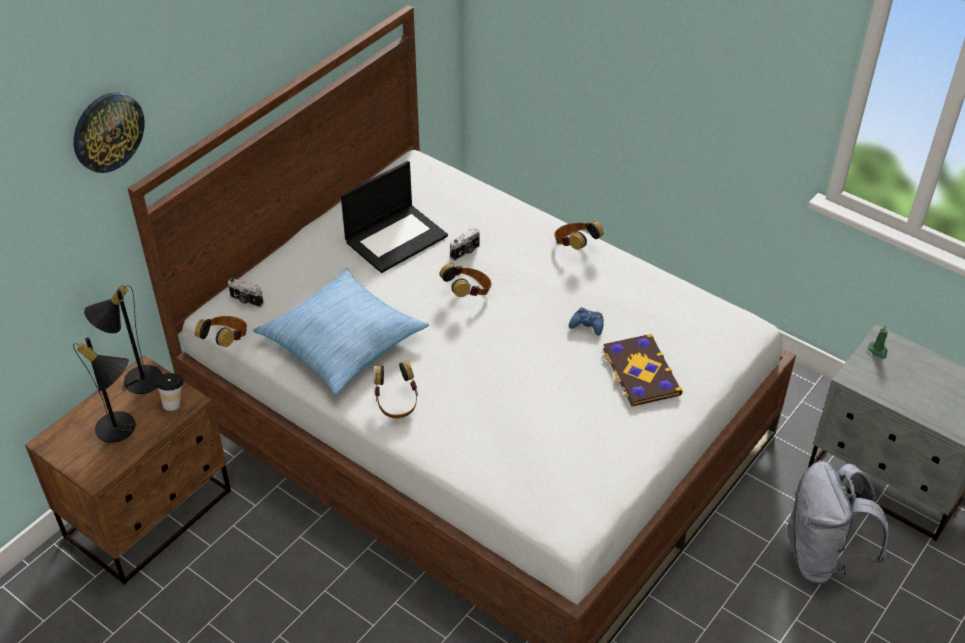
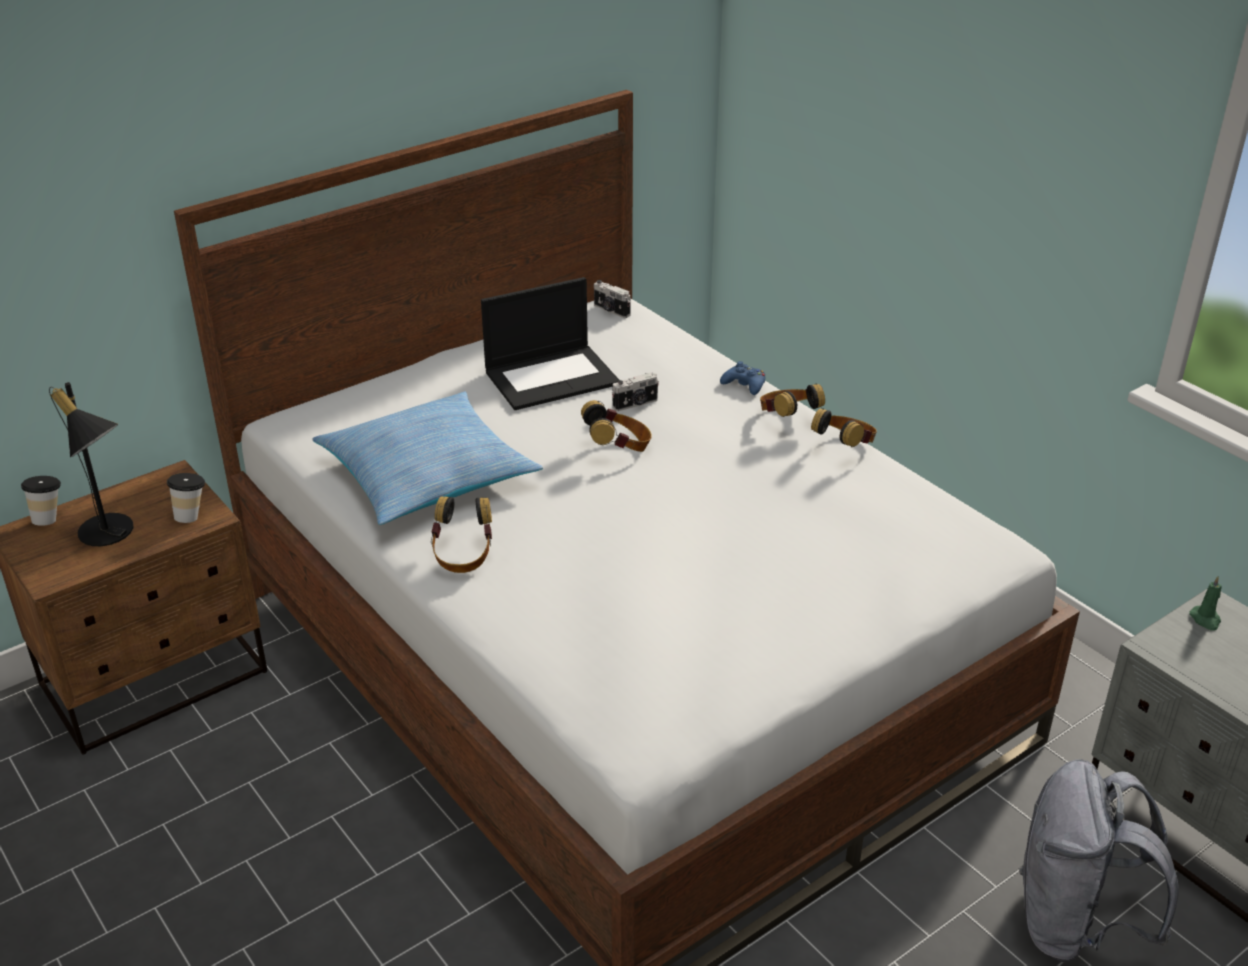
camera: 15 degrees right, 10 degrees down
wall clock [74,92,145,173] -> none
black table lamp [84,285,163,394] -> none
headphones [195,316,247,347] -> headphones moved to [811,408,877,447]
camera [228,278,264,307] -> camera moved to [594,280,630,318]
blue game controller [569,307,604,336] -> blue game controller moved to [720,361,765,395]
book [602,334,683,406] -> none
none -> cup [21,476,61,526]

